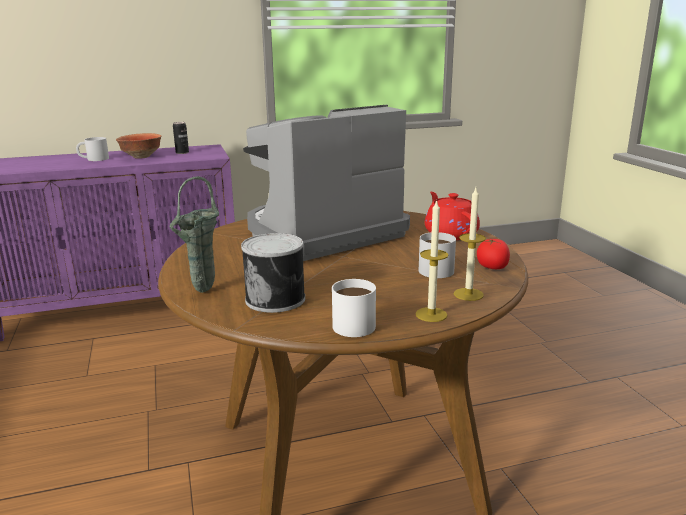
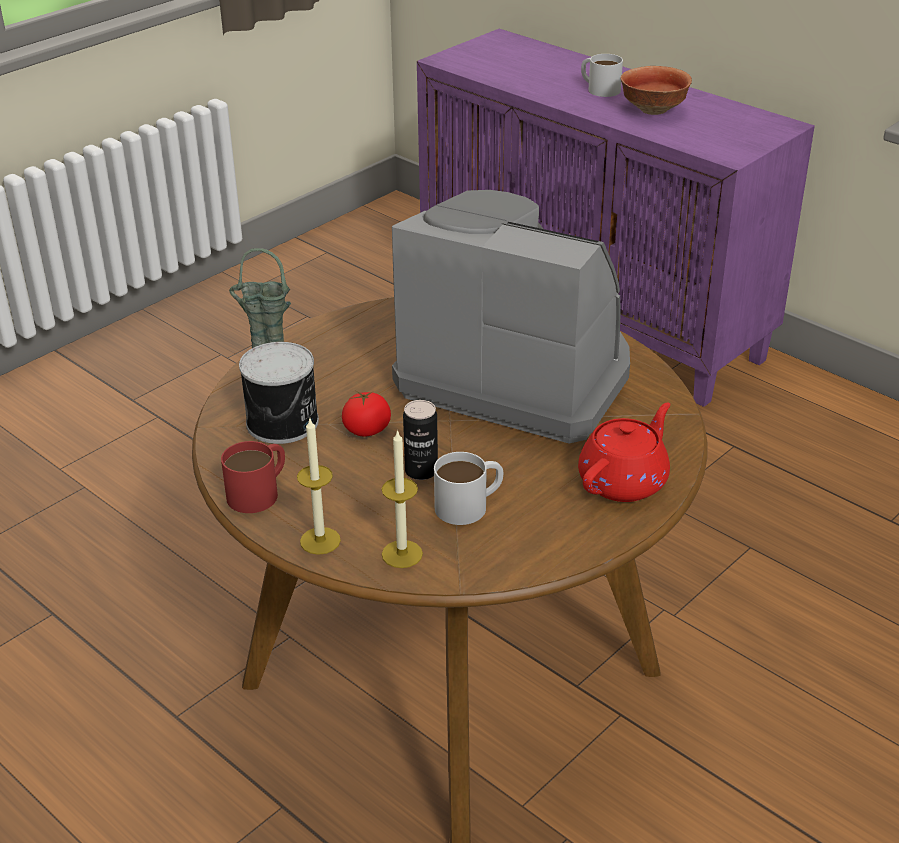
camera: 60 degrees right, 15 degrees up
can [173,122,189,154] -> can moved to [403,400,438,480]
white mug [332,279,376,337] -> red mug [221,441,285,513]
tomato [477,239,510,269] -> tomato moved to [342,391,391,437]

